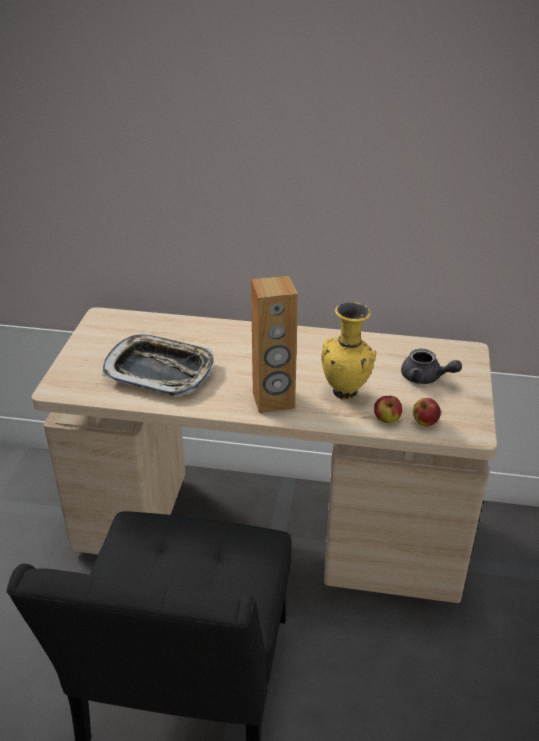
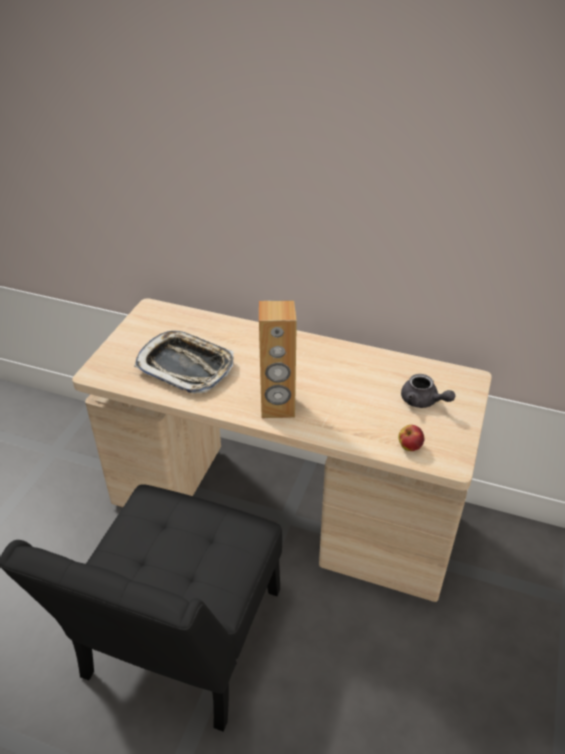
camera: 10 degrees right, 5 degrees up
yellow vase [321,302,376,400] -> none
apple [374,396,402,423] -> none

